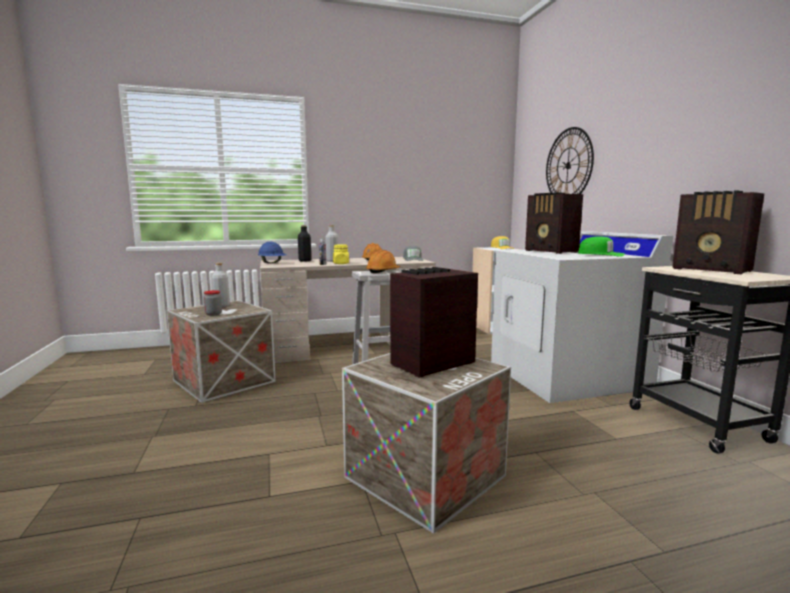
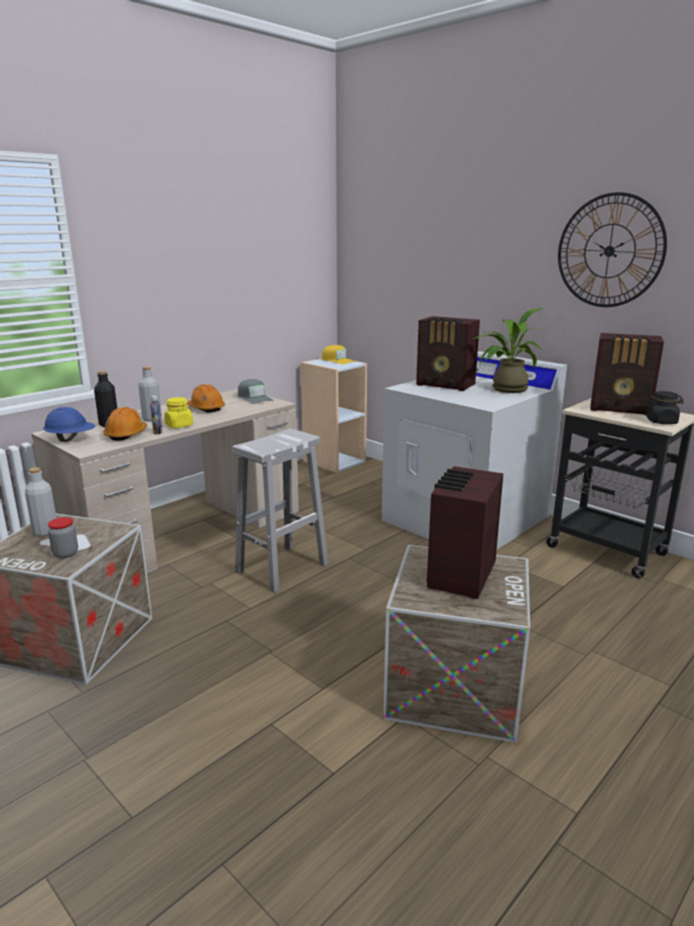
camera: 30 degrees left, 10 degrees up
orange hard hat [366,250,400,273] -> orange hard hat moved to [103,407,147,441]
wall clock [546,127,594,194] -> wall clock moved to [558,192,667,307]
green cap [578,237,625,257] -> potted plant [473,308,545,393]
none -> black jar [646,391,684,424]

